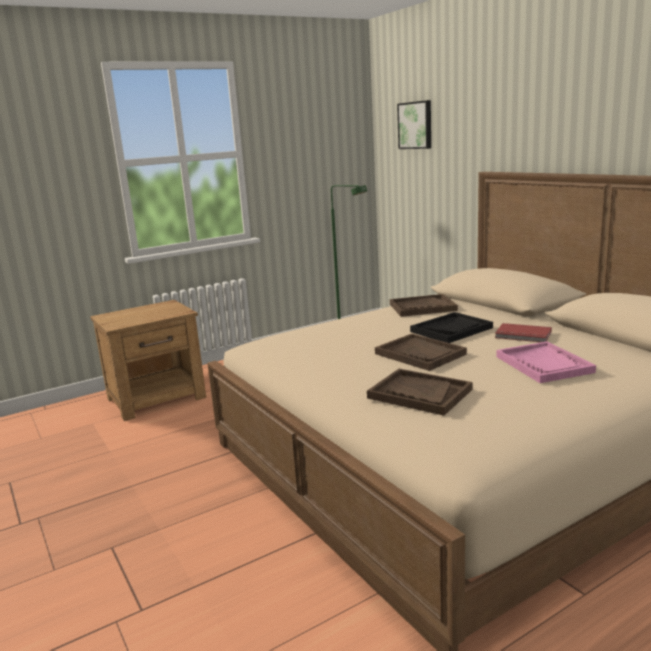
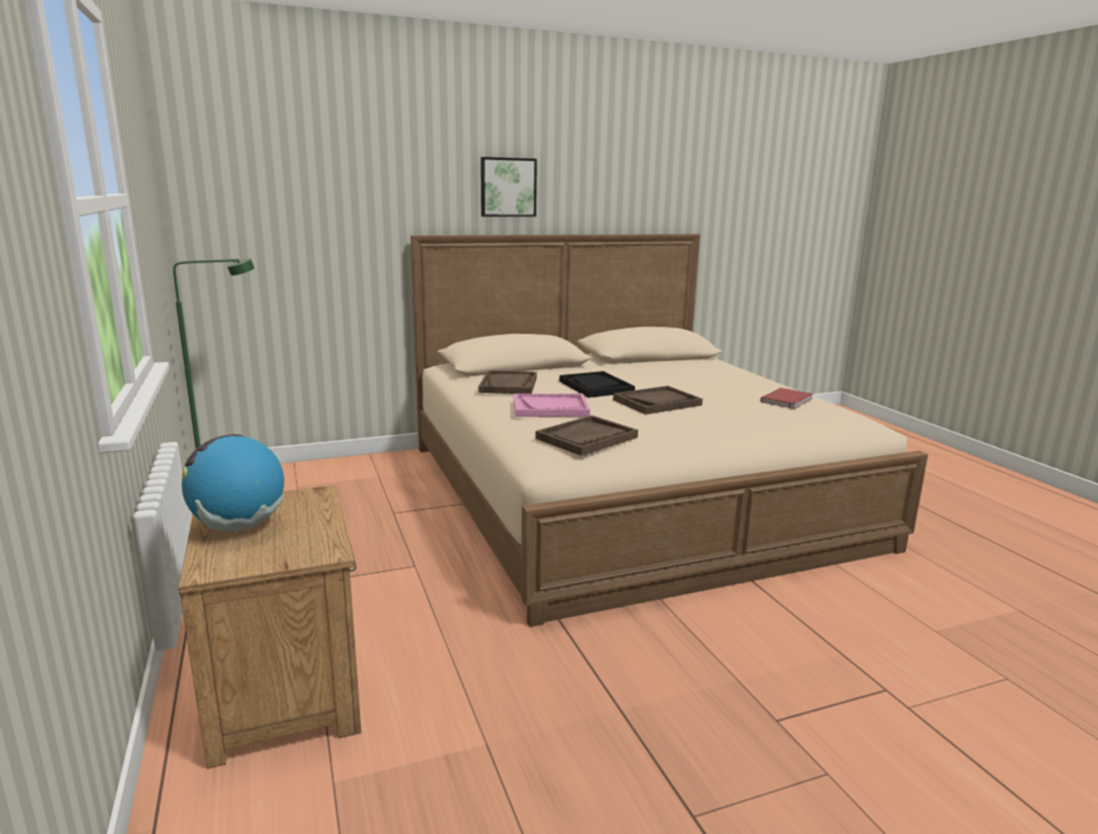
camera: 80 degrees left, 0 degrees up
brown tray [367,369,472,416] -> brown tray moved to [535,415,638,456]
picture [397,100,431,149] -> picture moved to [481,157,537,217]
red book [495,323,552,342] -> red book moved to [760,388,813,409]
pink tray [496,341,596,383] -> pink tray moved to [514,394,590,417]
none -> globe [182,434,284,531]

